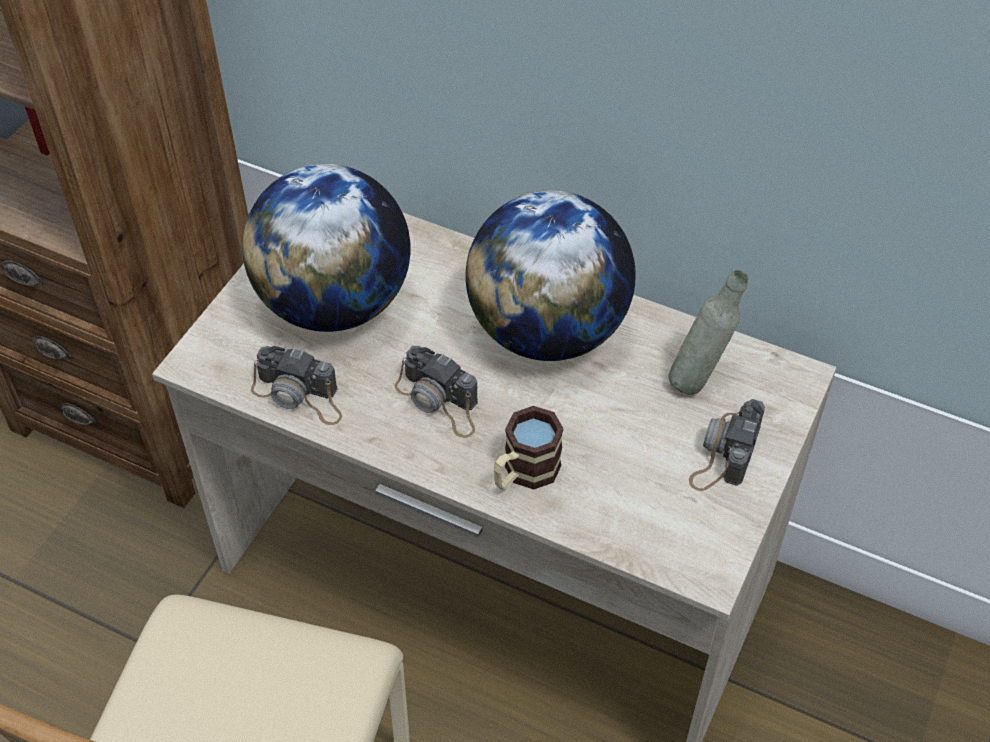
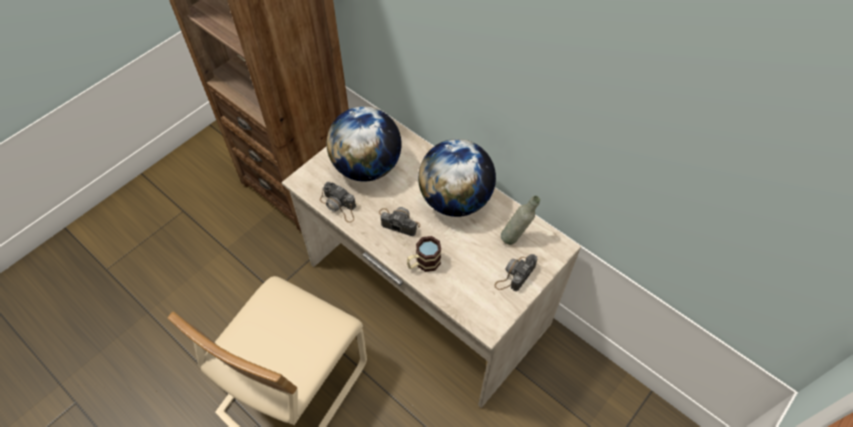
camera: 15 degrees right, 5 degrees up
camera [395,346,478,438] -> camera turned 150 degrees clockwise [379,207,420,236]

